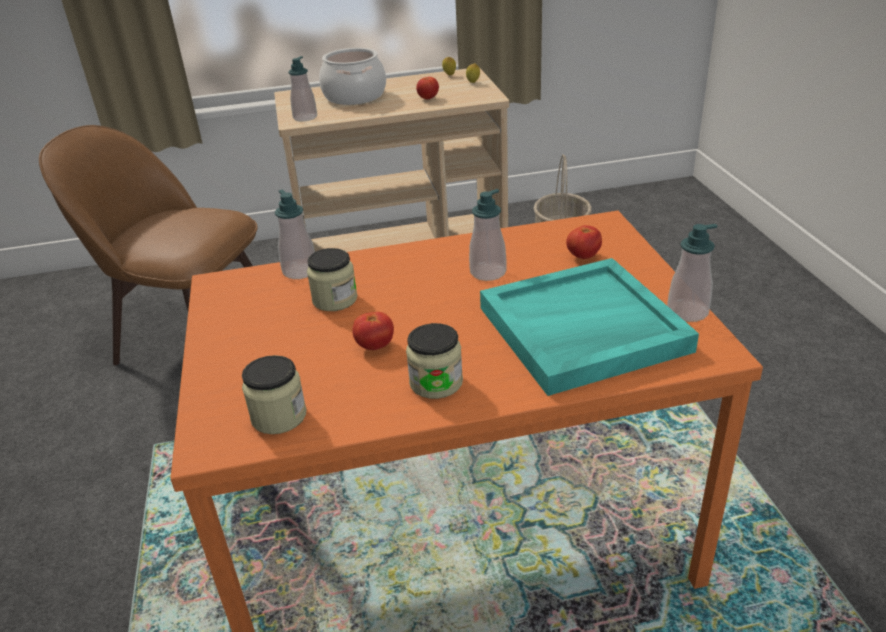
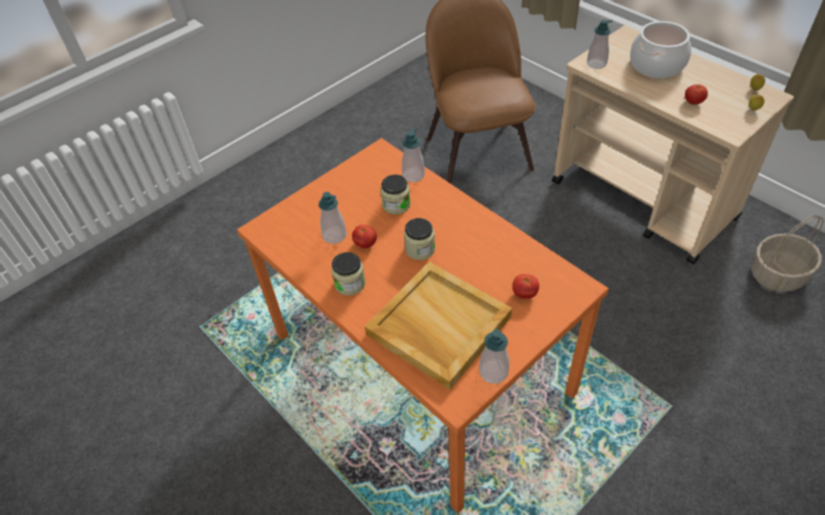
camera: 60 degrees right, 15 degrees up
jar [242,355,307,434] -> jar moved to [404,218,435,260]
soap dispenser [469,189,507,281] -> soap dispenser moved to [319,192,347,244]
turquoise tray [480,258,699,396] -> beige tray [365,262,512,390]

